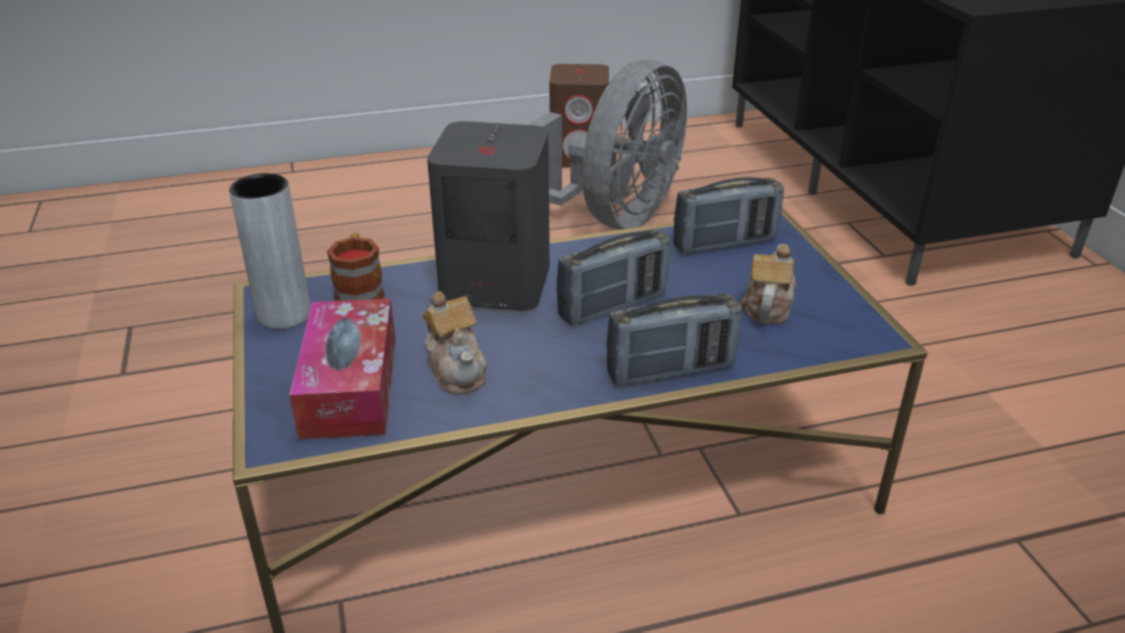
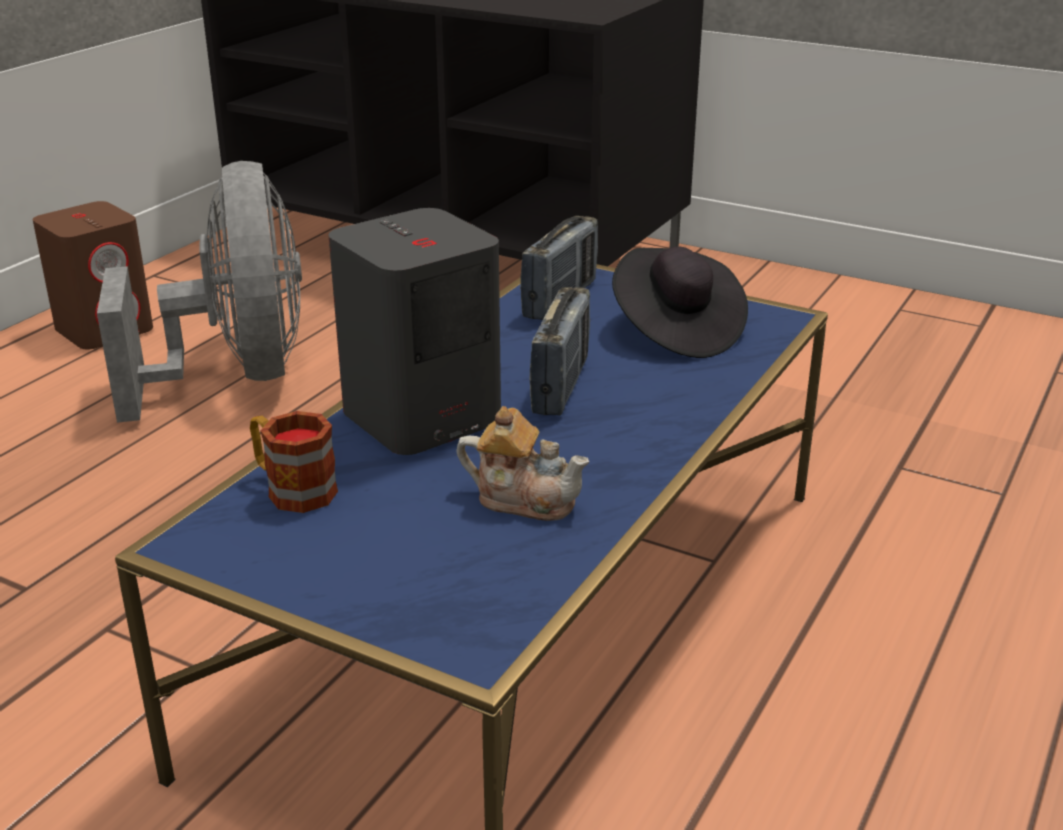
camera: 45 degrees left, 5 degrees down
grey vase [229,173,311,329] -> none
tissue box [289,298,396,439] -> none
radio [606,294,742,386] -> none
teapot [741,244,796,324] -> black hat [612,246,748,358]

